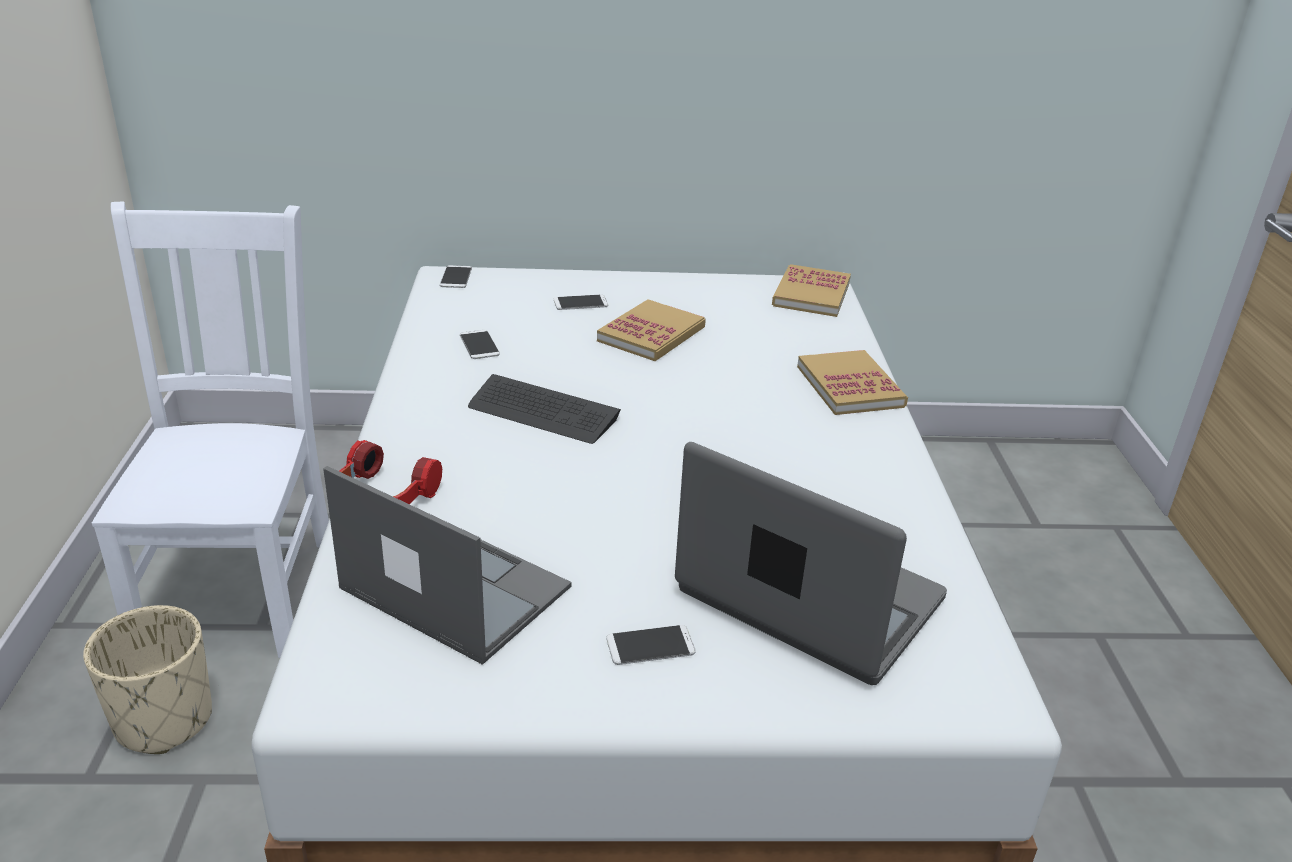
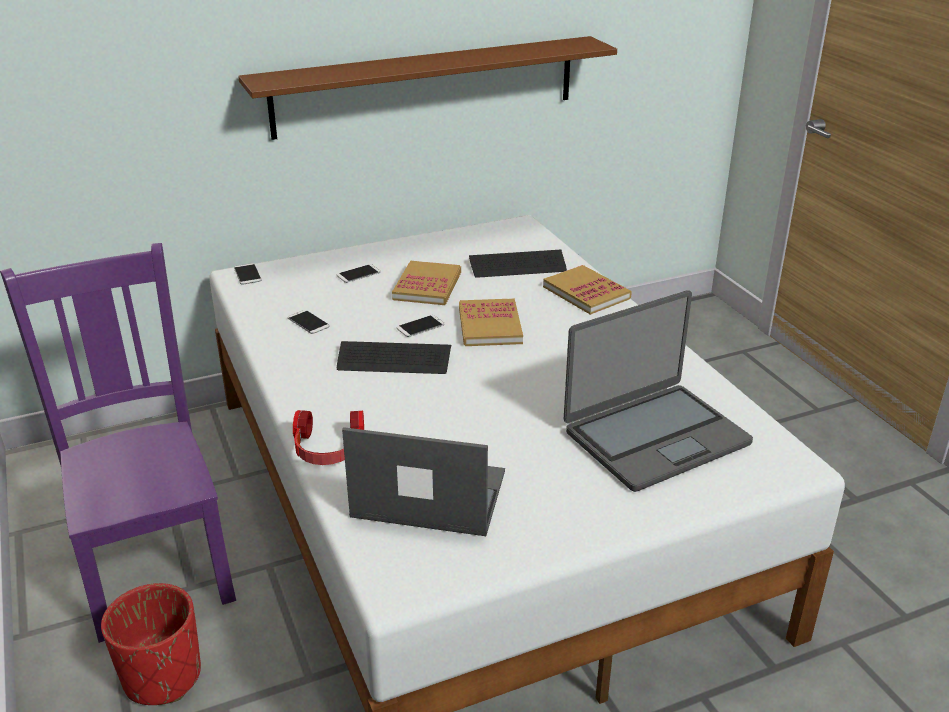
camera: 20 degrees left, 0 degrees up
beige planter [83,605,212,754] -> red planter [101,583,201,705]
white chair [92,202,329,658] -> purple chair [0,243,236,643]
phone [606,625,696,665] -> phone moved to [396,315,445,337]
laptop [675,442,947,685] -> laptop turned 135 degrees clockwise [564,290,753,492]
book [772,264,851,317] -> book moved to [459,298,523,346]
none -> brown shelf [238,36,617,140]
none -> keyboard [469,250,567,278]

